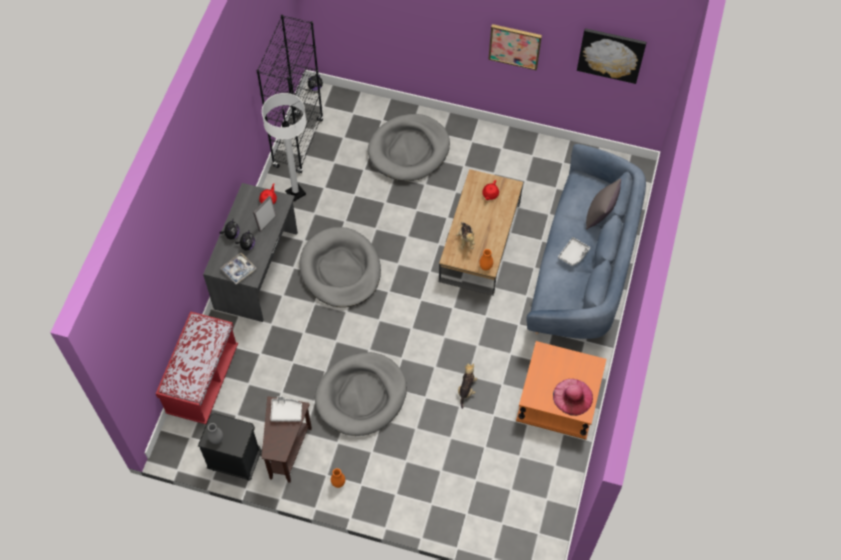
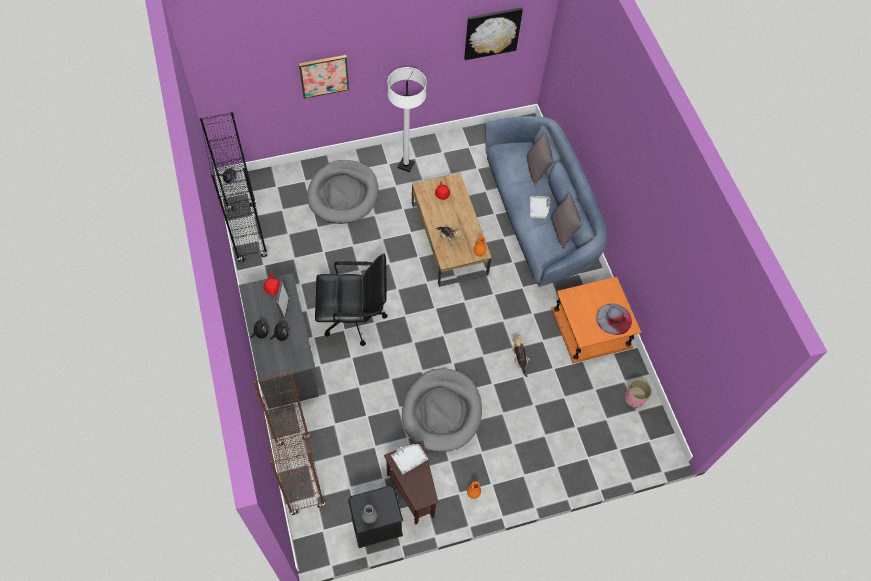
camera: 35 degrees left, 0 degrees up
red bench [156,311,238,424] -> brown bookcase [253,372,325,516]
tray [220,253,256,284] -> none
white floor lamp [262,93,306,202] -> white floor lamp moved to [388,67,427,172]
grey dog bed [299,227,381,307] -> black office chair [315,253,388,346]
picture [488,24,542,71] -> picture moved to [299,55,349,99]
pink hat [553,379,593,416] -> grey hat [596,303,632,335]
none -> grey pillow [551,192,582,248]
none -> pink planter [625,379,652,408]

